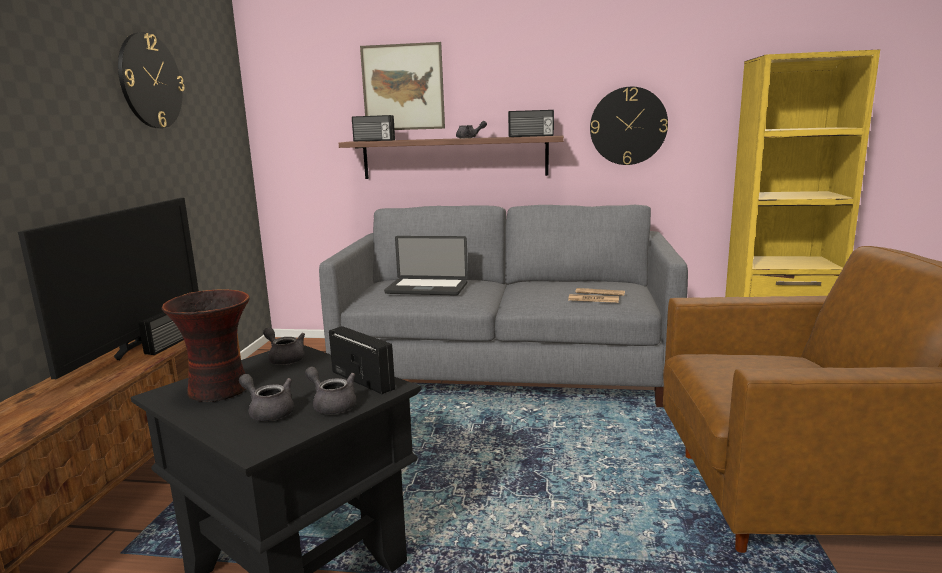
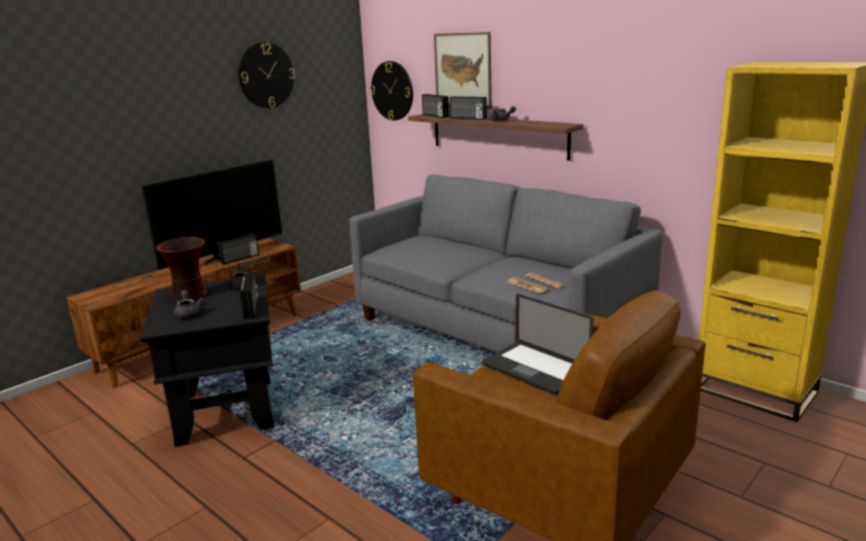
camera: 35 degrees right, 5 degrees up
grey teapot [305,367,356,414] -> none
laptop [384,236,468,296] -> laptop moved to [482,294,593,395]
radio [508,110,554,137] -> radio moved to [450,96,487,120]
wall clock [590,87,668,165] -> wall clock moved to [370,61,413,121]

